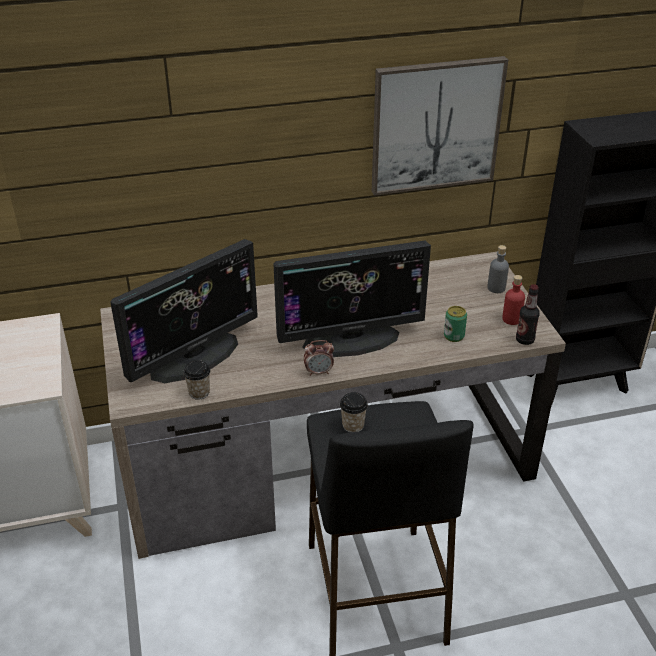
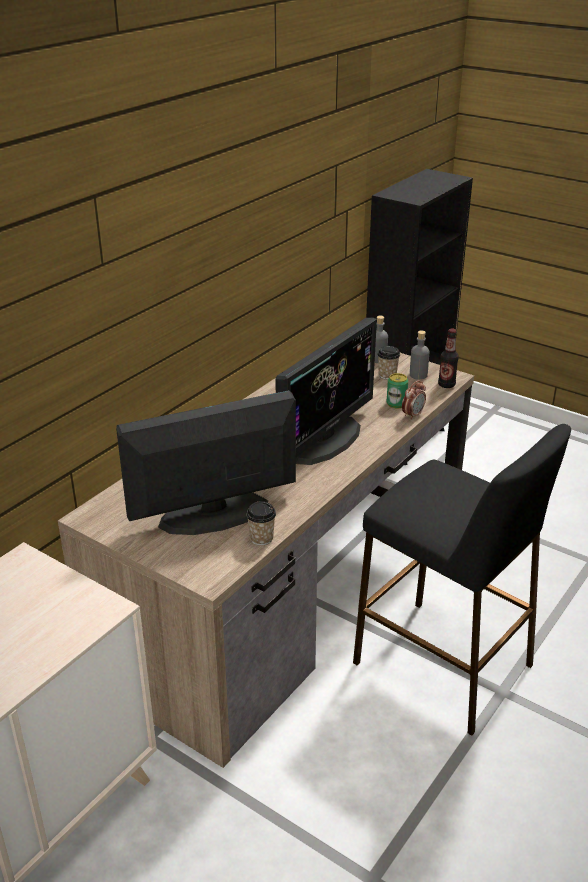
camera: 40 degrees left, 5 degrees down
monitor [110,239,258,383] -> monitor turned 120 degrees counterclockwise [116,390,296,535]
alarm clock [304,340,334,376] -> alarm clock moved to [402,380,426,420]
cup [340,392,368,432] -> cup moved to [377,346,400,380]
picture [372,56,508,196] -> none
red bottle [502,275,525,325] -> grey bottle [410,331,429,380]

